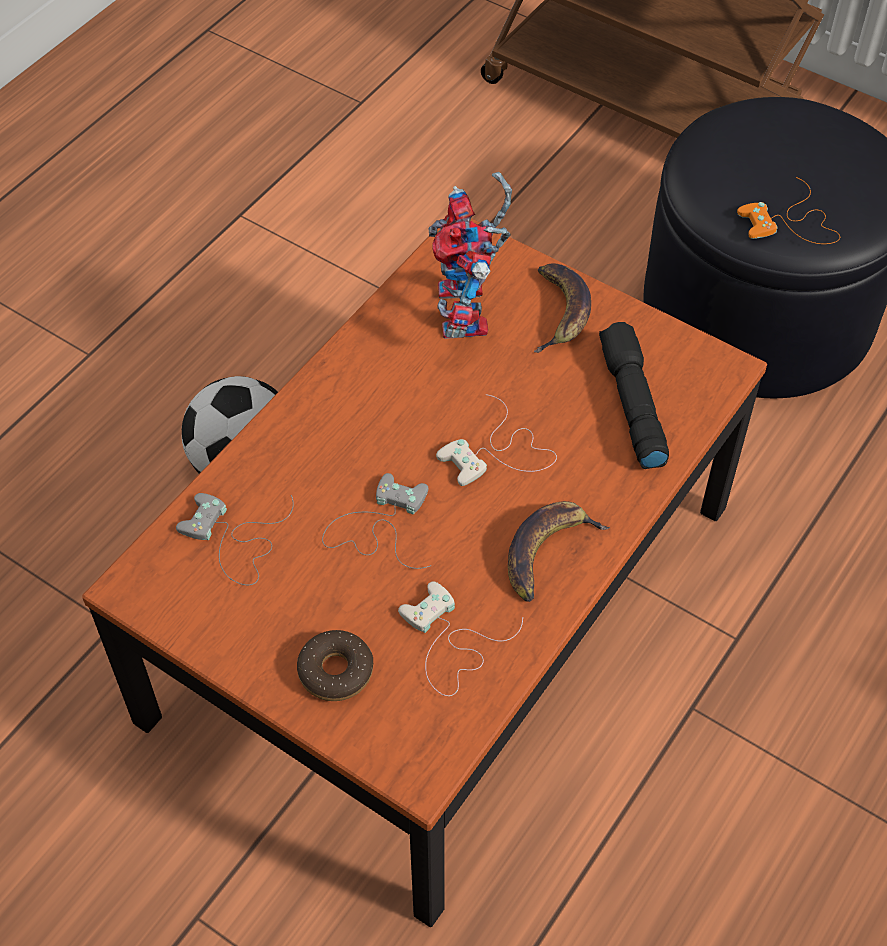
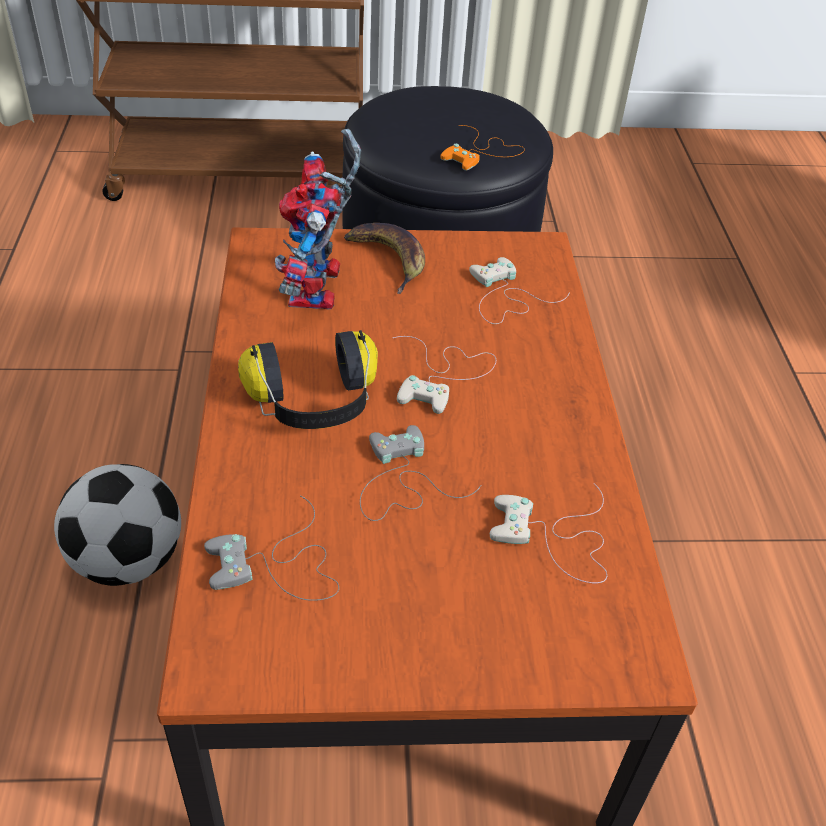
camera: 40 degrees left, 10 degrees down
donut [297,630,373,701] -> none
toy robot [428,172,512,339] -> toy robot turned 45 degrees clockwise [275,129,361,309]
banana [508,501,610,602] -> none
black flashlight [599,322,669,469] -> white game controller [469,257,570,324]
none -> headphones [238,330,378,429]

